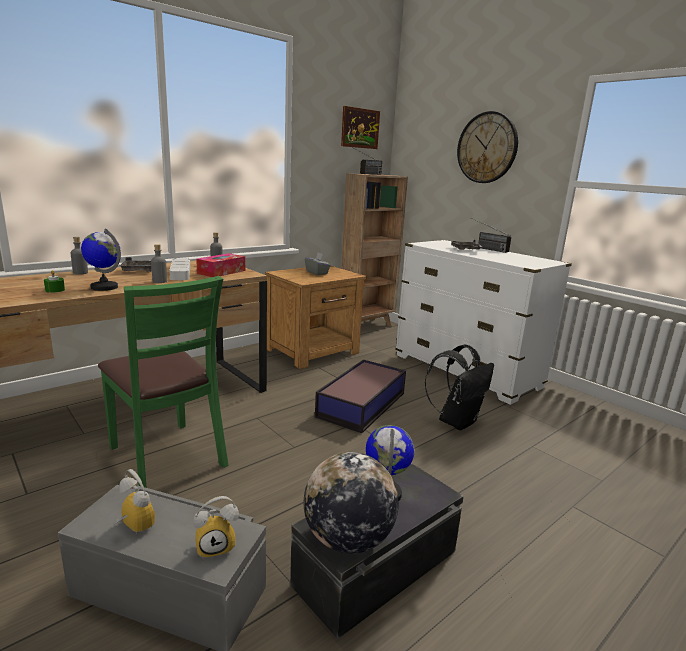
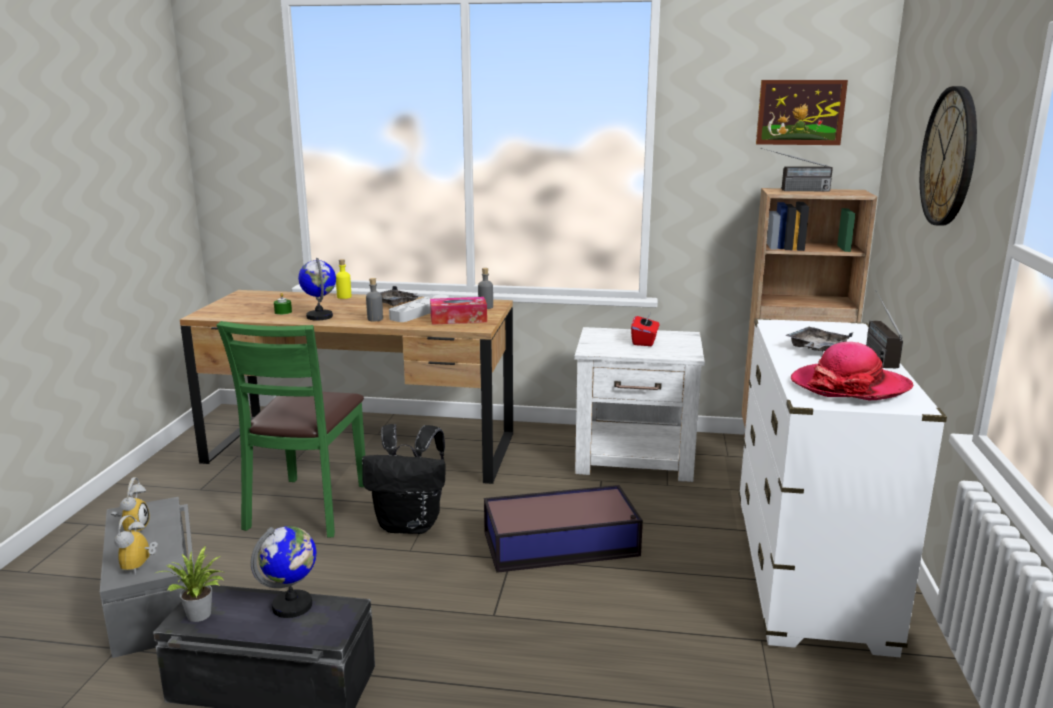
camera: 50 degrees right, 0 degrees up
grey bottle [71,237,88,274] -> yellow bottle [336,259,351,299]
alarm clock [193,496,239,559] -> alarm clock turned 60 degrees clockwise [114,515,158,575]
brown nightstand [265,266,367,369] -> white nightstand [574,327,705,482]
globe [304,452,399,554] -> potted plant [156,546,226,622]
grey tissue box [305,253,331,275] -> red tissue box [631,311,659,346]
black backpack [425,345,494,430] -> black backpack moved to [362,424,446,534]
none -> hat [791,342,913,400]

